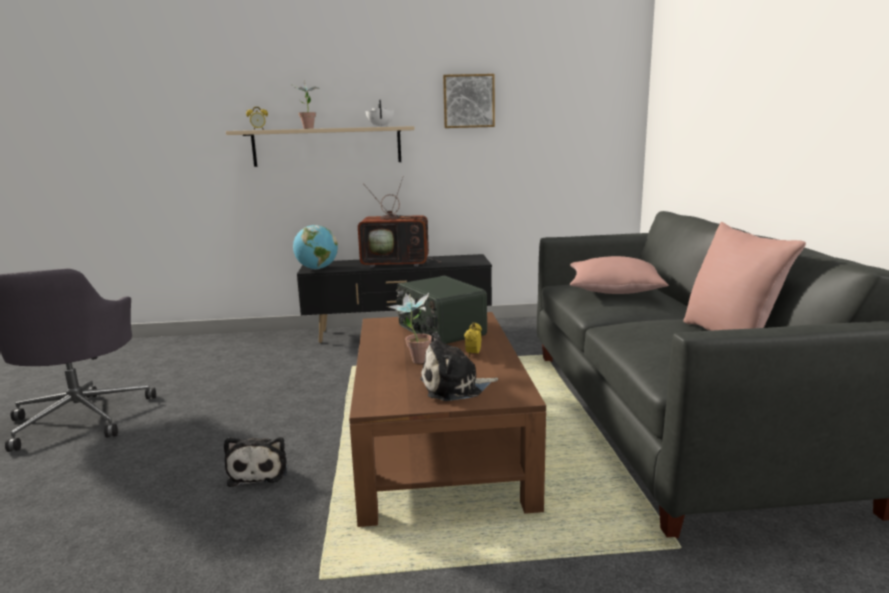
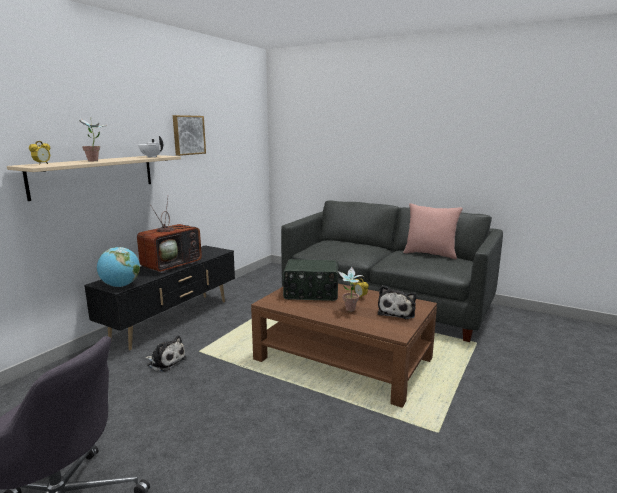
camera: 55 degrees left, 0 degrees up
plush toy [224,437,287,487] -> plush toy moved to [145,335,187,372]
pink pillow [570,256,669,294] -> none

